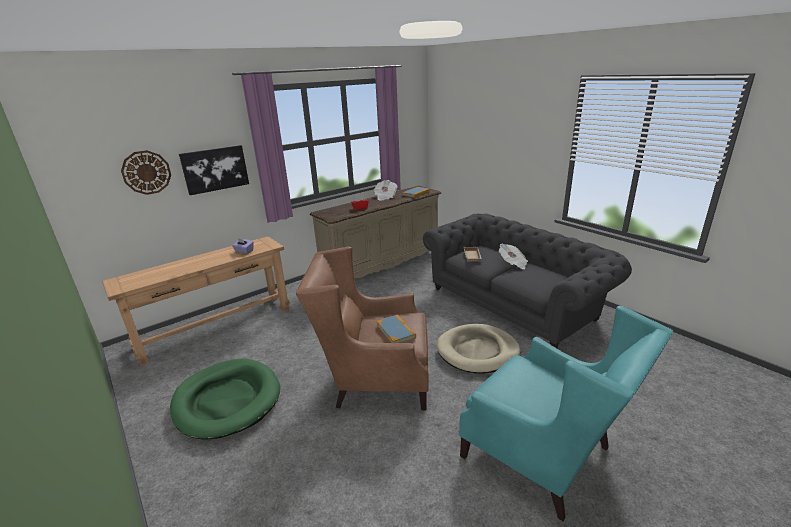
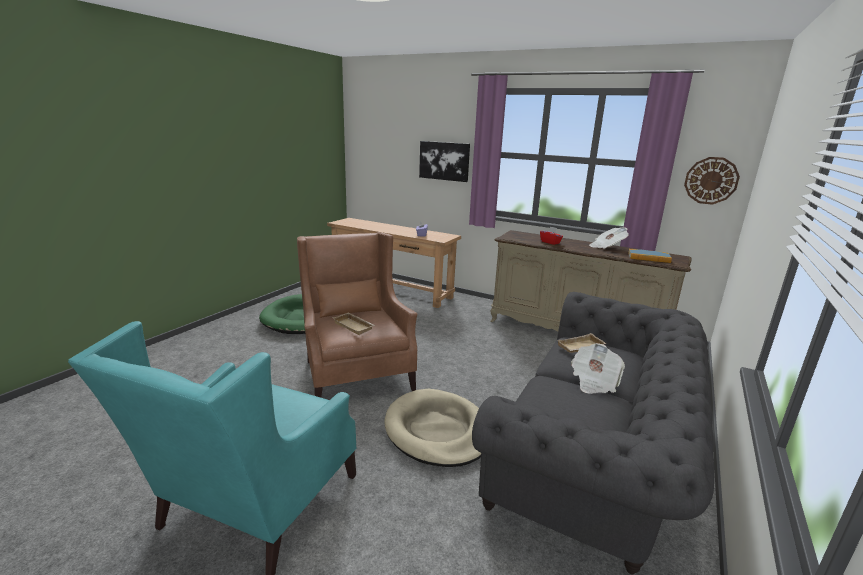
camera: 65 degrees right, 5 degrees down
wall clock [121,150,171,195] -> wall clock moved to [684,157,740,205]
book [376,315,416,343] -> beige tray [332,312,375,335]

